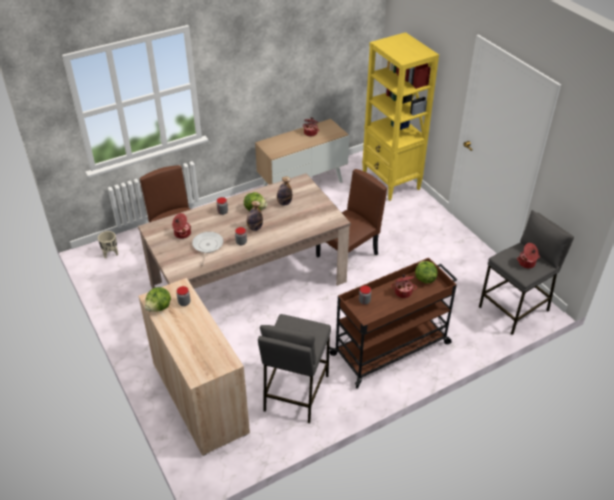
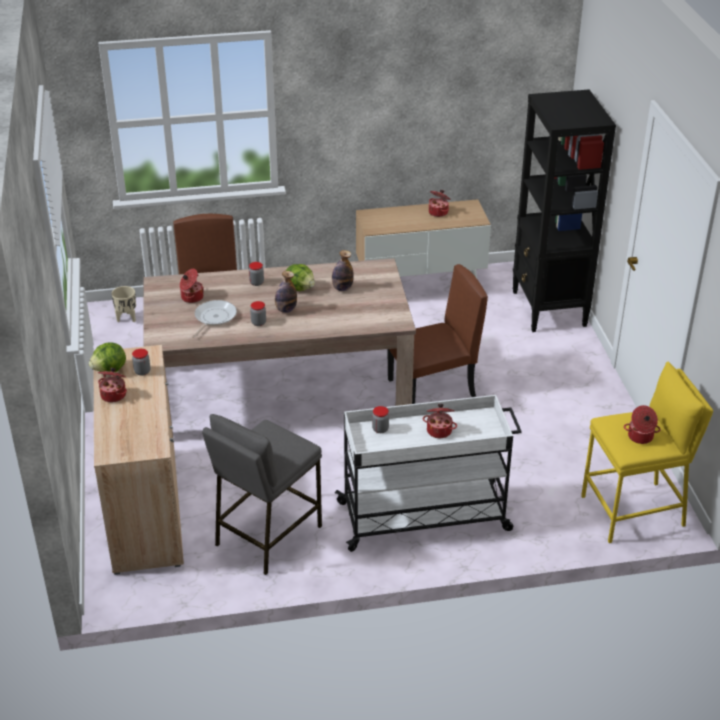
camera: 20 degrees right, 5 degrees down
brown cart [329,258,457,389] -> white cart [335,395,522,552]
yellow bookcase [362,32,439,201] -> black bookcase [512,90,616,332]
lettuce [415,261,438,284] -> none
grey stool [479,210,574,335] -> yellow stool [581,361,713,543]
none -> cooking pot [98,368,127,402]

